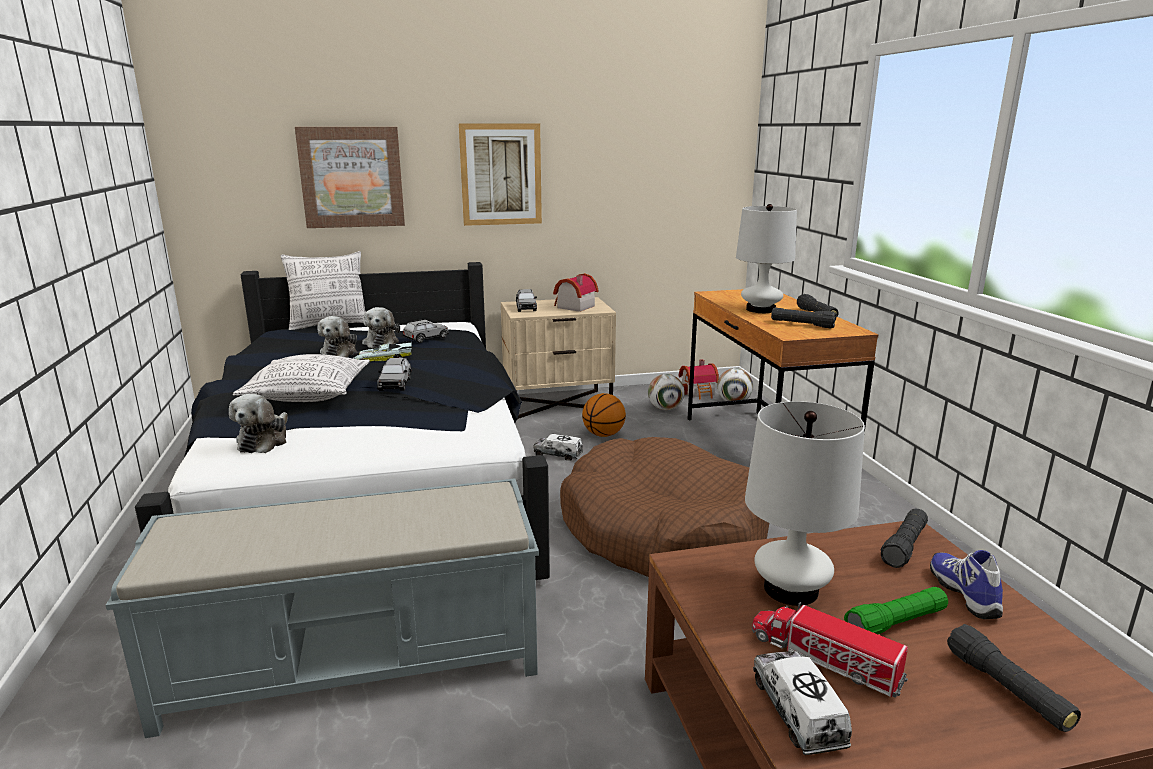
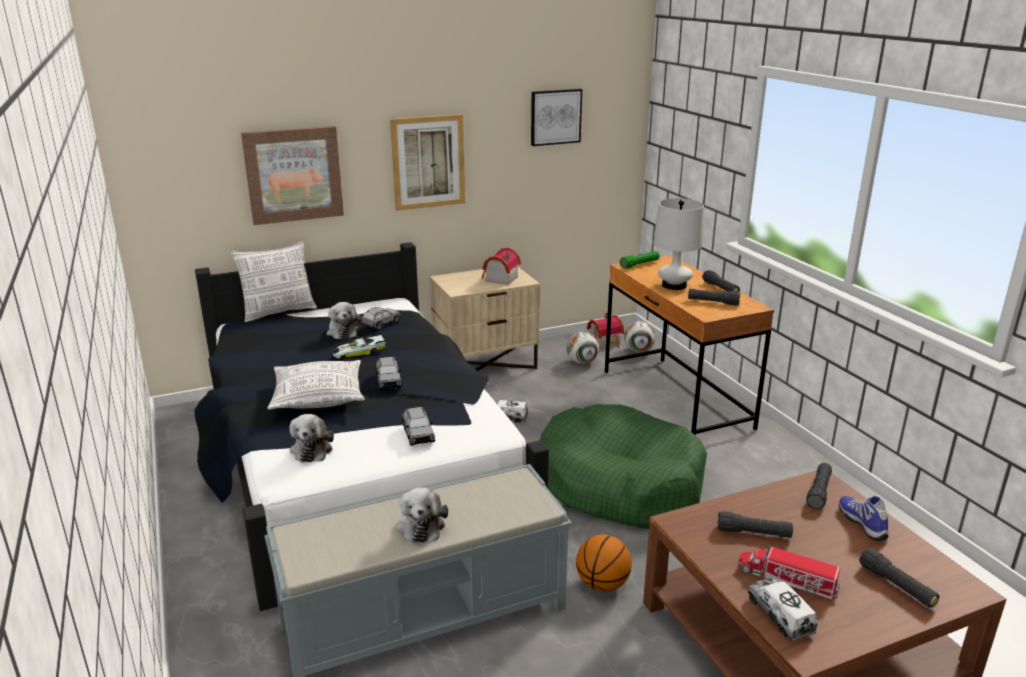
camera: 10 degrees left, 5 degrees up
plush toy [318,316,357,357] -> plush toy moved to [397,487,448,543]
grey toy car [516,289,537,312] -> grey toy car moved to [402,407,435,446]
brown dog bed [560,437,769,577] -> green dog bed [540,404,707,529]
basketball [582,393,626,437] -> basketball moved to [576,535,632,592]
white table lamp [745,401,865,606] -> black flashlight [717,511,793,538]
green flashlight [844,587,948,635] -> green flashlight moved to [619,251,660,269]
none -> picture [531,89,582,146]

